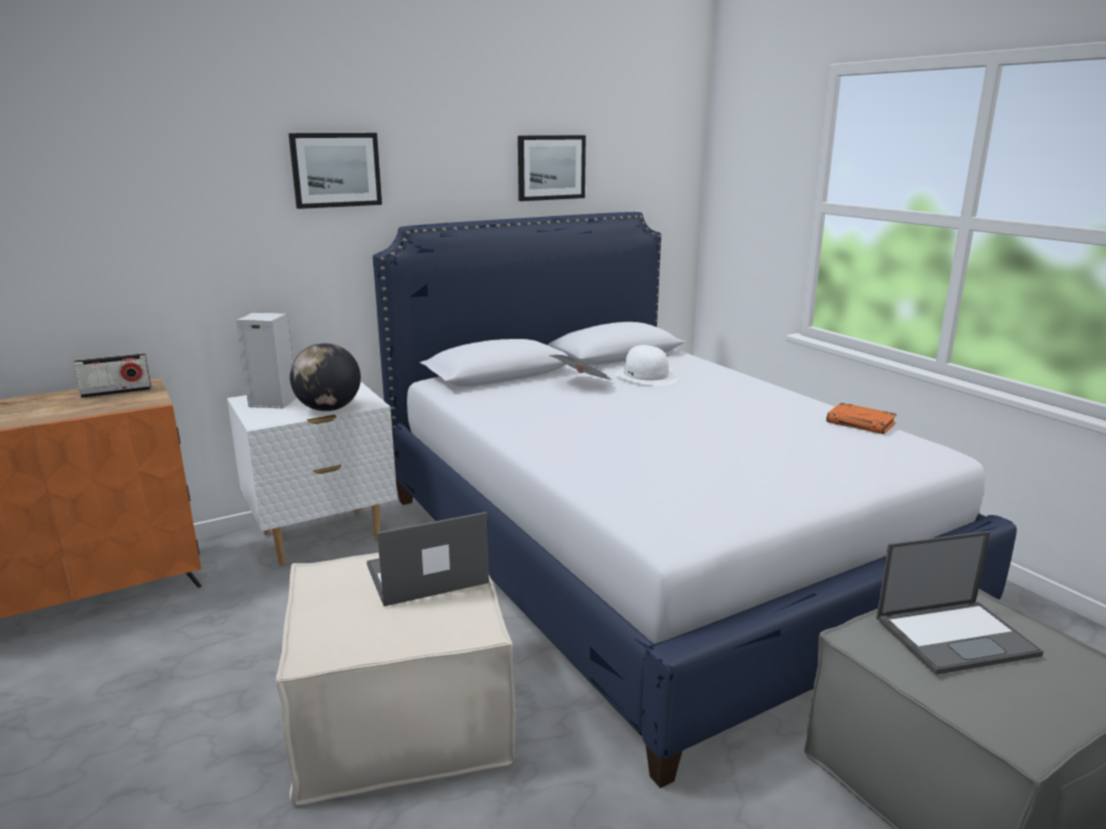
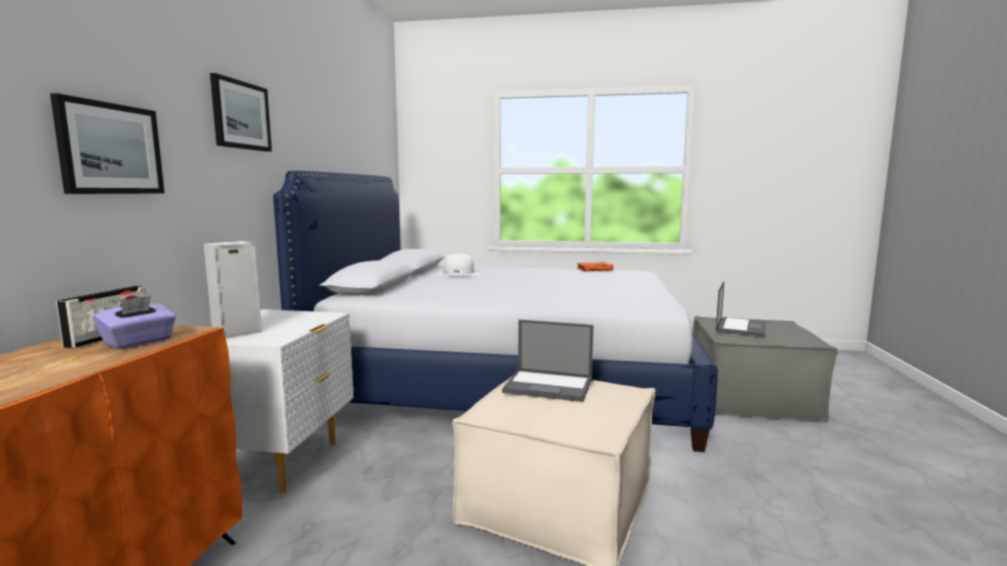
camera: 50 degrees left, 10 degrees down
globe [290,343,361,411] -> none
laptop [367,512,489,606] -> laptop turned 90 degrees counterclockwise [502,320,593,402]
picture [518,135,586,201] -> picture moved to [50,93,165,194]
newspaper [549,355,613,380] -> none
none -> purple tissue box [93,296,176,349]

